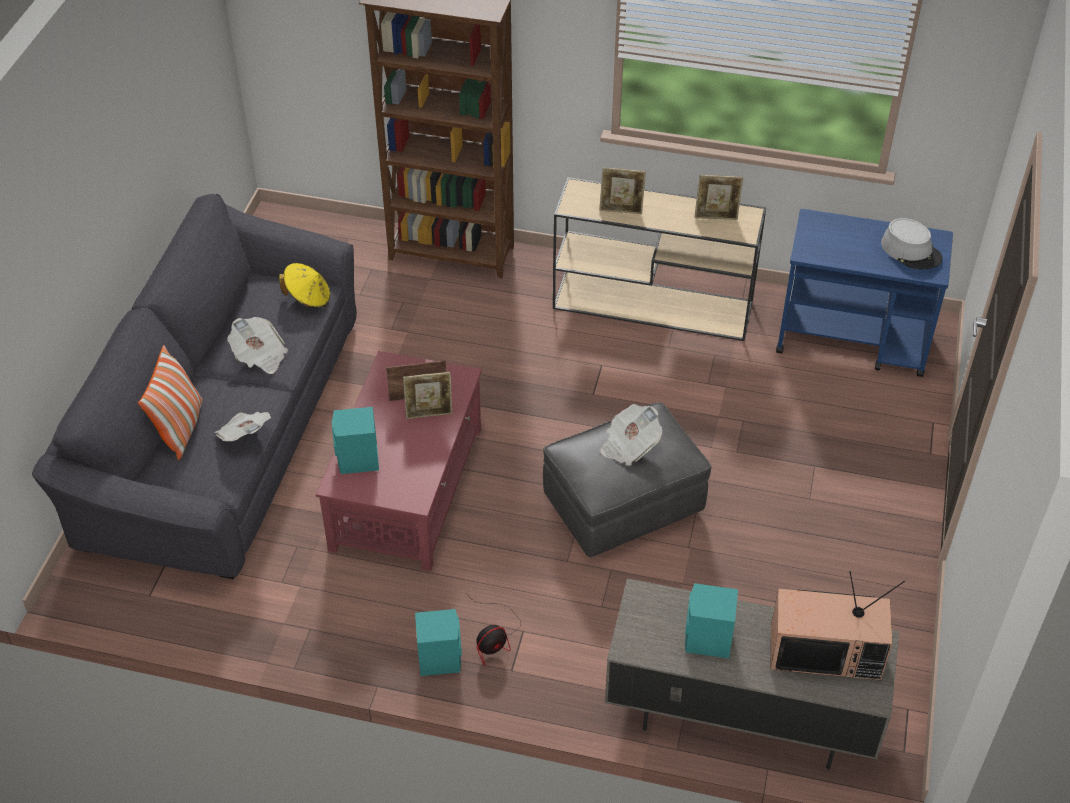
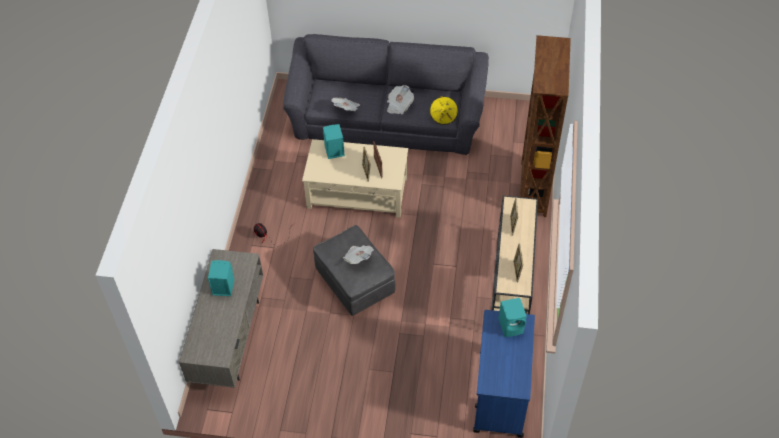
camera: 85 degrees right, 5 degrees up
pillow [138,345,203,460] -> none
red coffee table [316,351,482,571] -> beige coffee table [302,139,408,218]
turquoise speaker [415,609,462,676] -> turquoise speaker moved to [498,298,527,337]
television [770,571,905,680] -> none
grey hat [881,218,942,270] -> none

